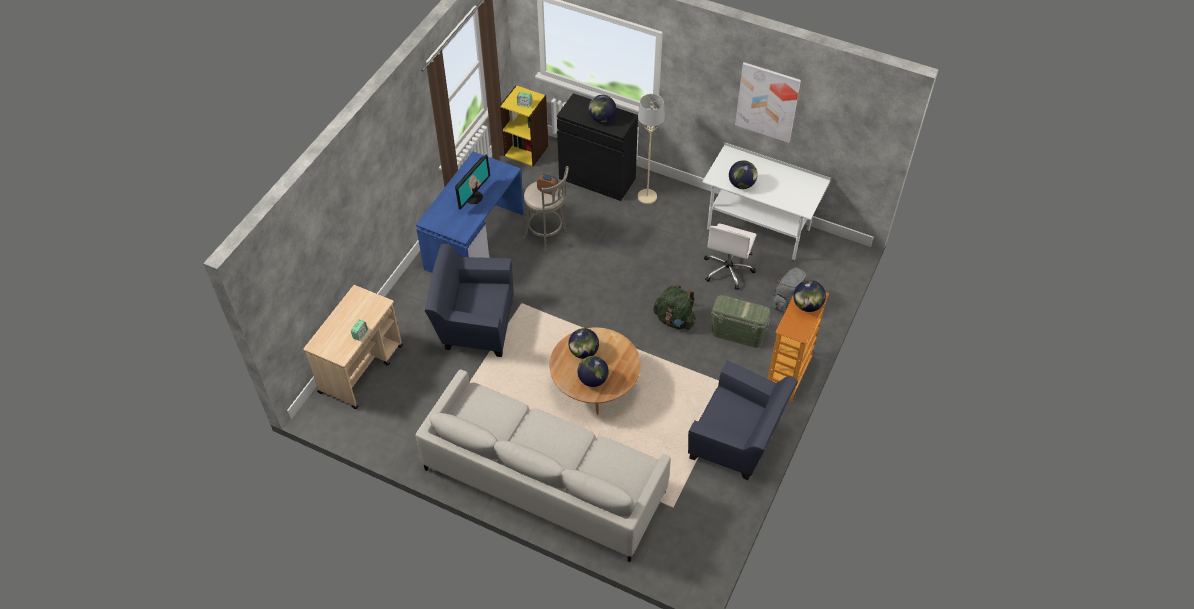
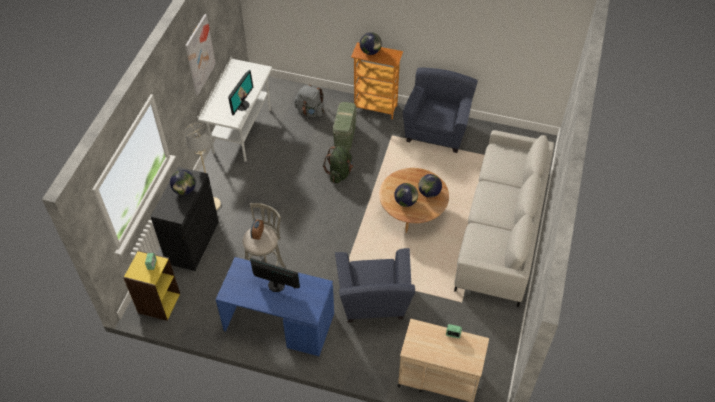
camera: 100 degrees left, 0 degrees up
white office chair [704,223,757,290] -> none
globe [729,160,757,189] -> monitor [228,70,253,116]

